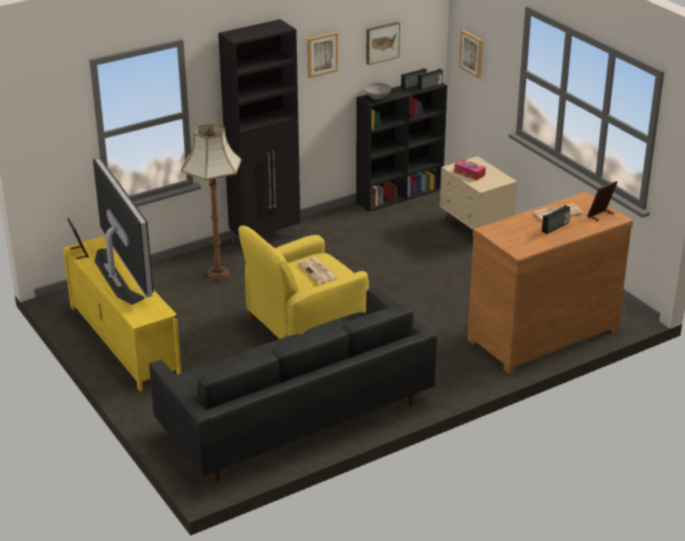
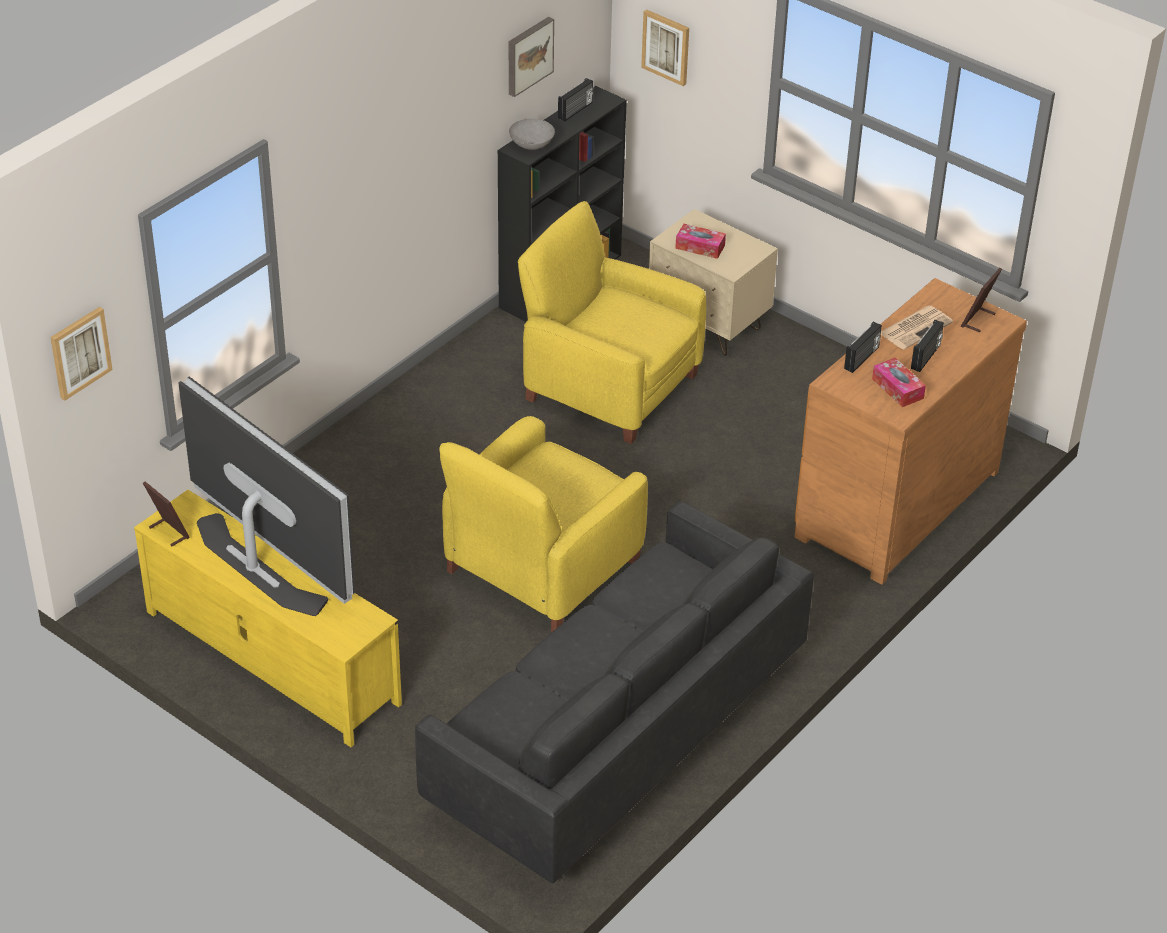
camera: 20 degrees left, 10 degrees up
floor lamp [181,123,242,280] -> none
black cabinet [218,19,300,242] -> none
newspaper [298,257,338,284] -> none
picture [307,32,338,78] -> picture moved to [50,307,113,401]
radio [418,69,443,91] -> radio moved to [844,322,882,373]
none -> yellow armchair [518,201,706,444]
none -> tissue box [872,358,926,407]

